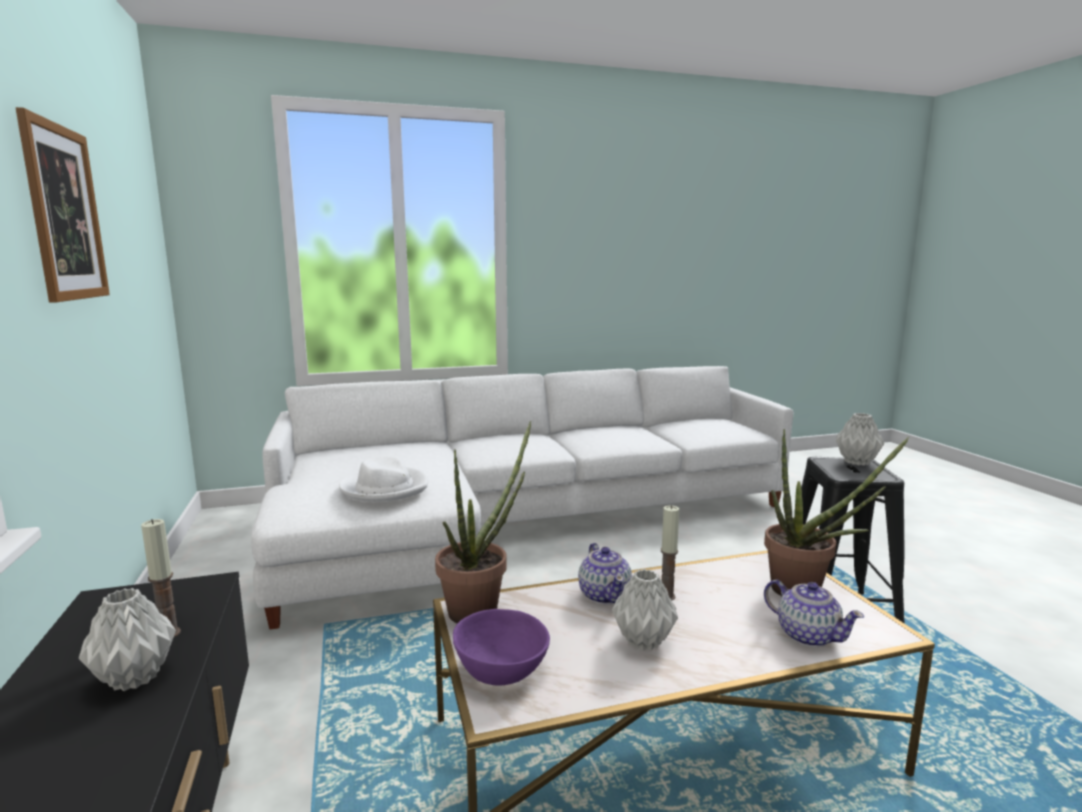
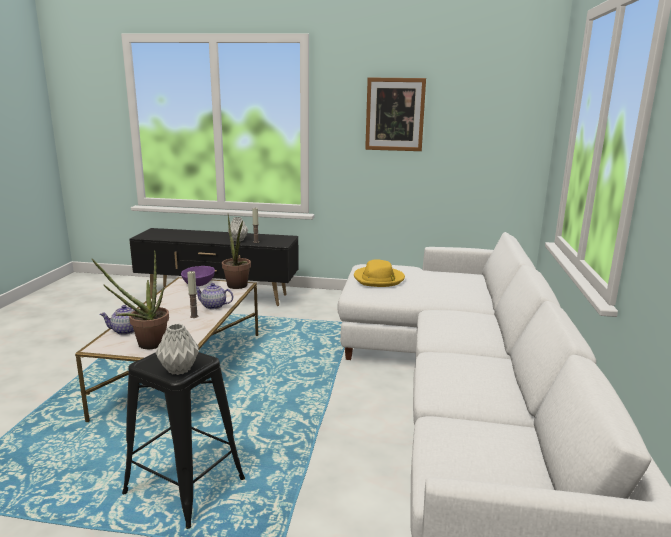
camera: 115 degrees right, 5 degrees up
white hat [339,455,428,502] -> yellow hat [354,259,405,287]
grey vase [612,569,678,651] -> none

